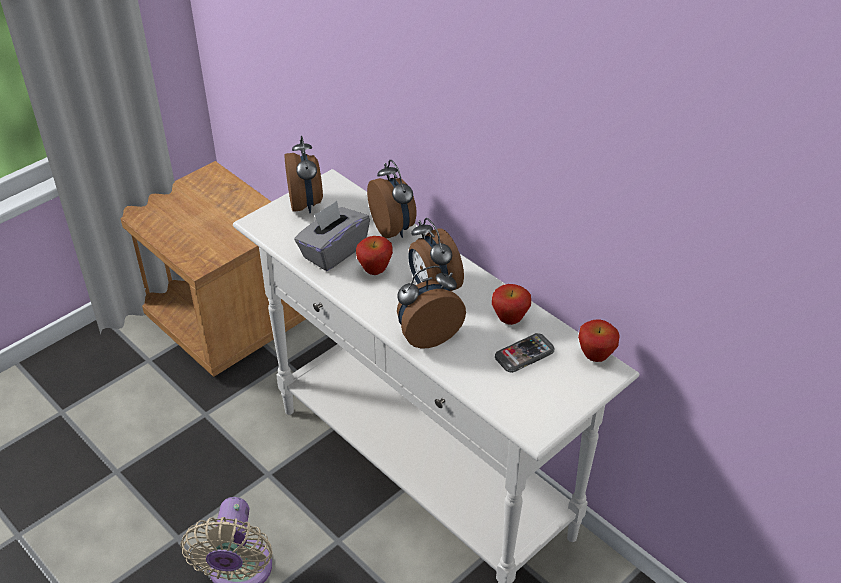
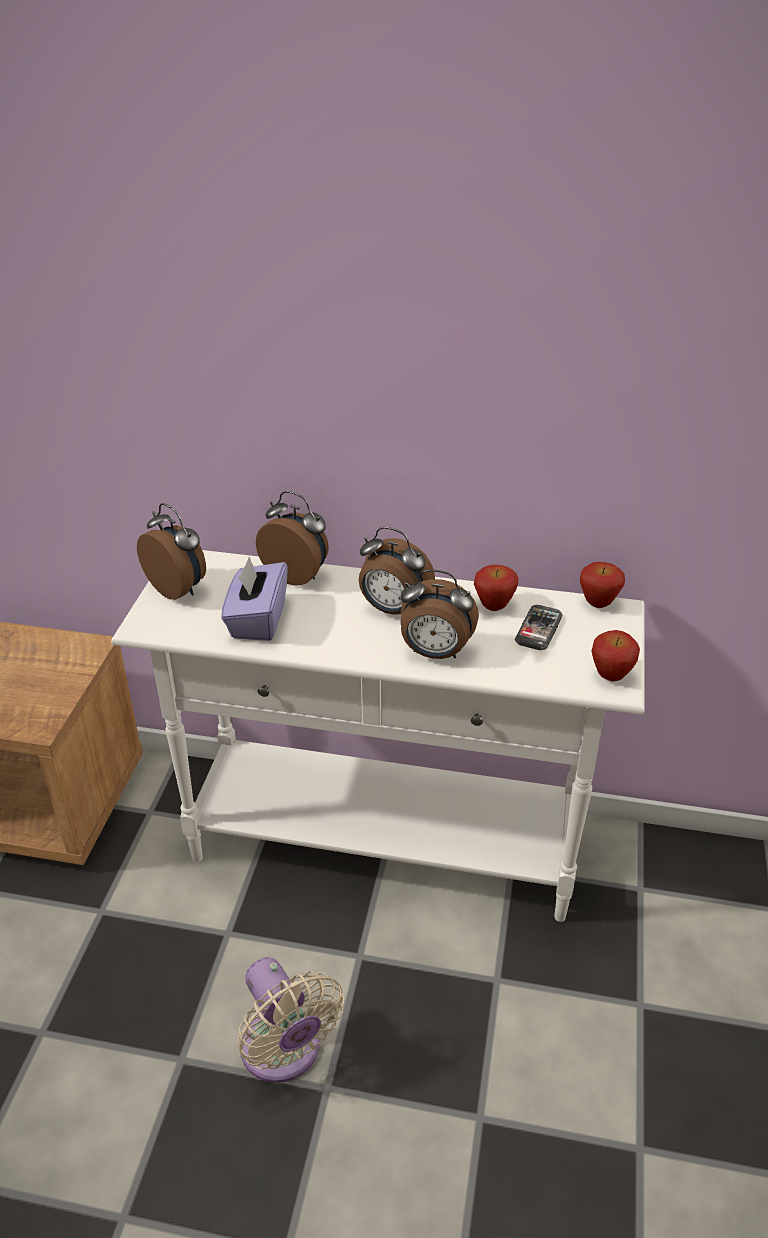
camera: 35 degrees left, 5 degrees down
grey tissue box [294,201,370,271] -> purple tissue box [221,557,288,641]
apple [356,236,393,275] -> apple moved to [591,630,640,681]
alarm clock [397,266,466,349] -> alarm clock turned 105 degrees counterclockwise [400,570,479,659]

